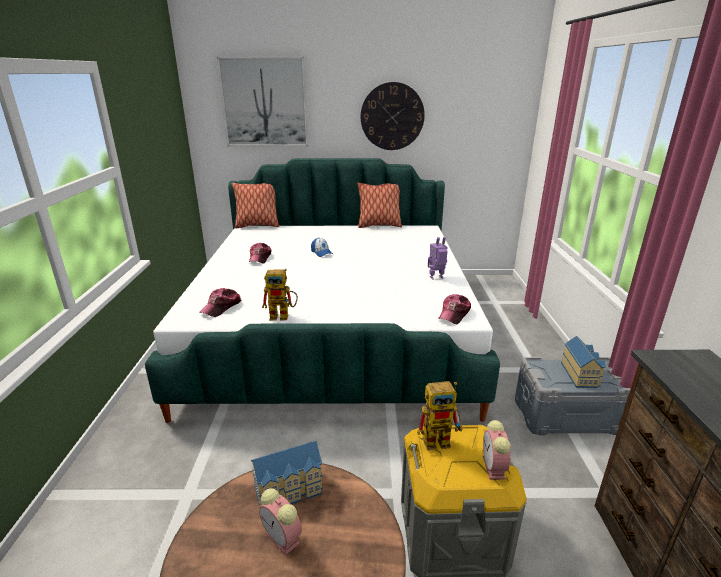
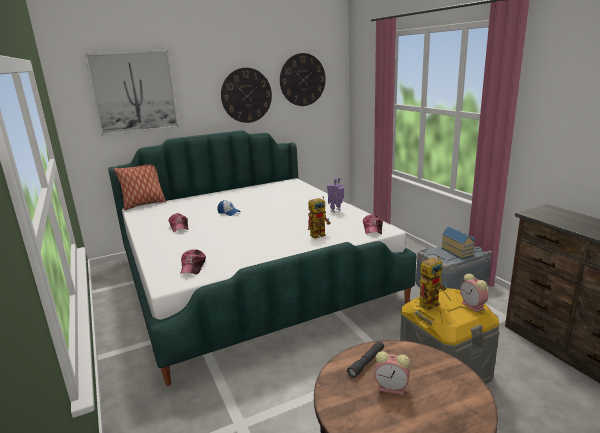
camera: 25 degrees left, 5 degrees down
toy house [251,441,323,506] -> grey flashlight [347,341,384,378]
toy robot [262,269,298,321] -> toy robot moved to [308,196,331,239]
pillow [357,183,402,228] -> none
none -> wall clock [280,53,326,106]

